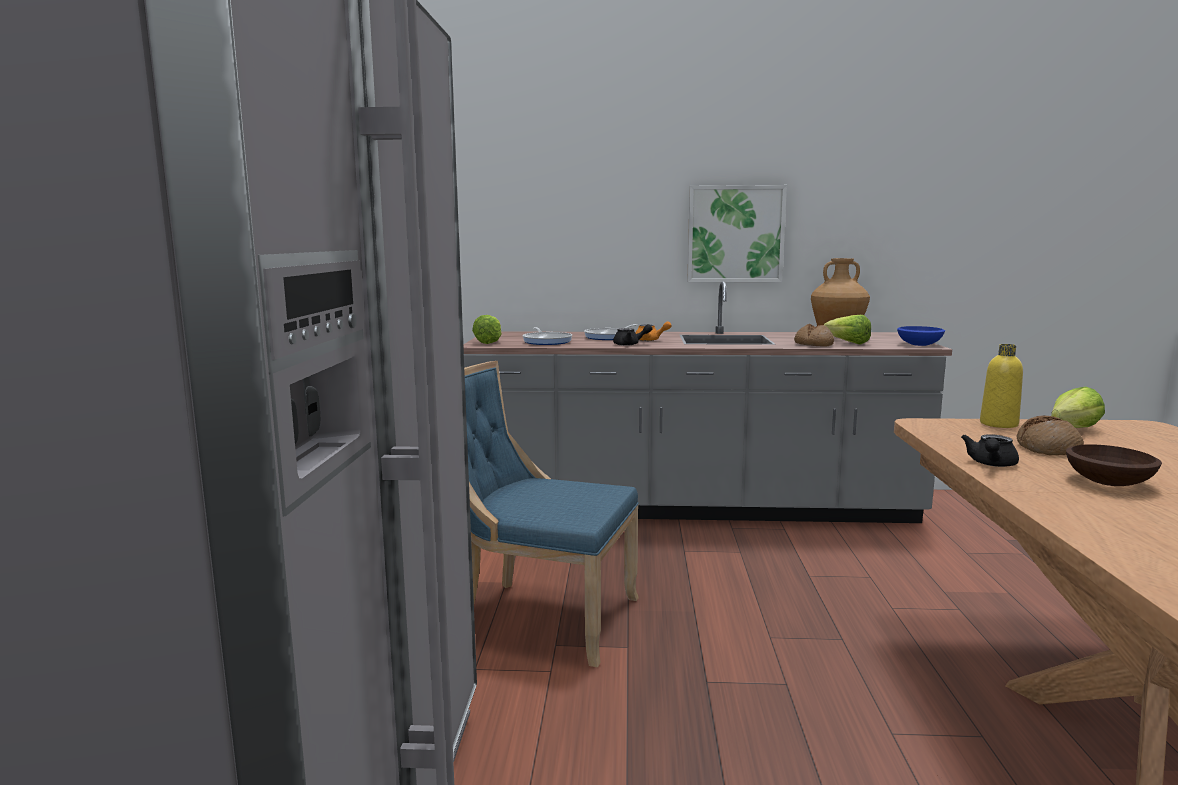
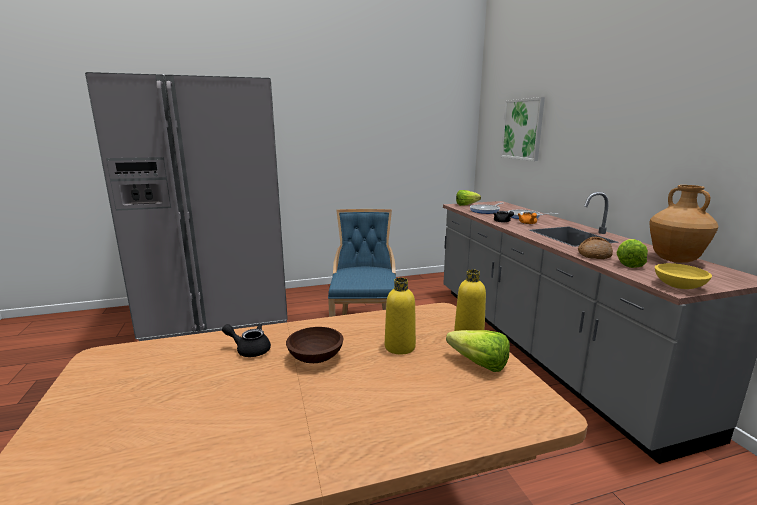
camera: 70 degrees right, 5 degrees up
picture [687,185,787,282] -> picture moved to [501,97,545,161]
blue bowl [897,326,945,346] -> yellow bowl [655,263,712,289]
black teapot [961,434,1019,467] -> black teapot moved to [222,323,271,357]
bread [1016,415,1084,455] -> yellow bottle [385,278,416,355]

